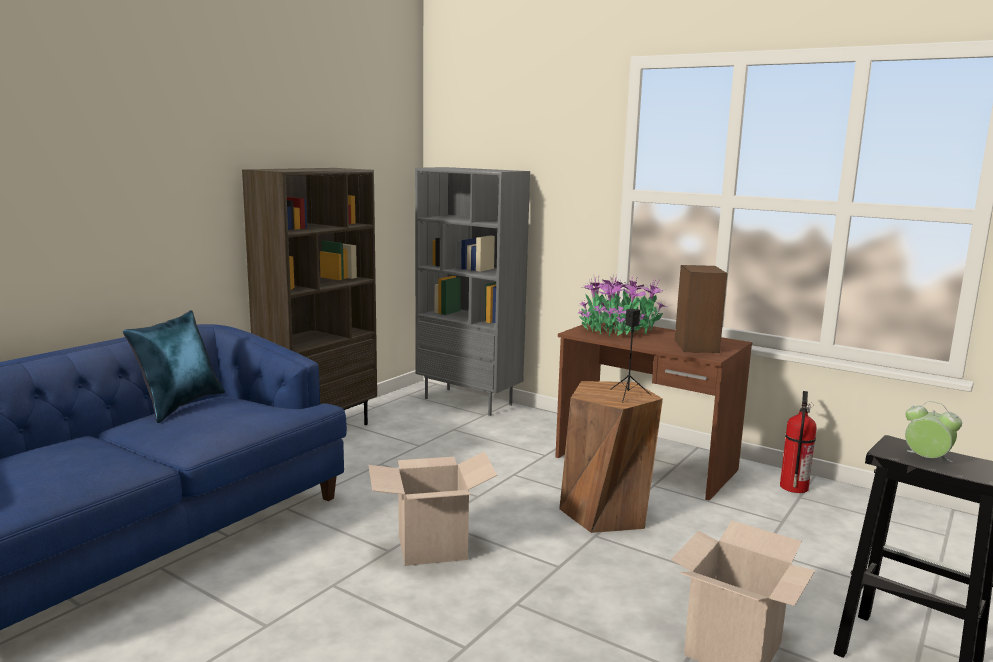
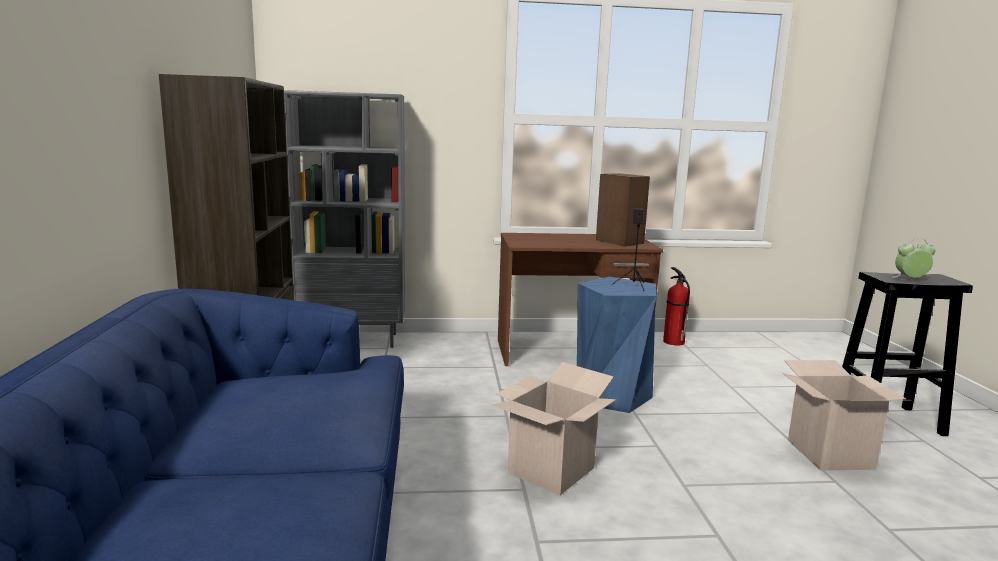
camera: 40 degrees left, 0 degrees up
blue pillow [123,310,225,423] -> none
brown stool [559,381,663,533] -> blue stool [577,277,656,413]
potted plant [577,273,667,337] -> none

